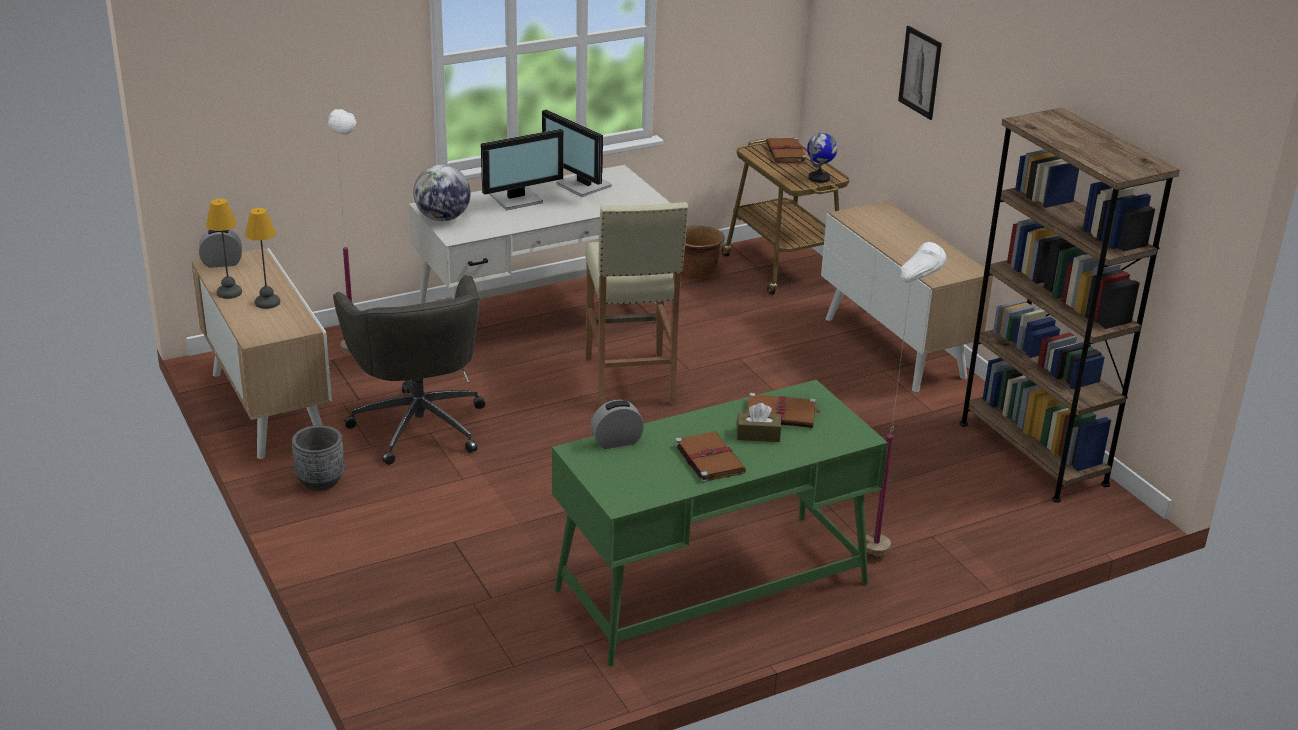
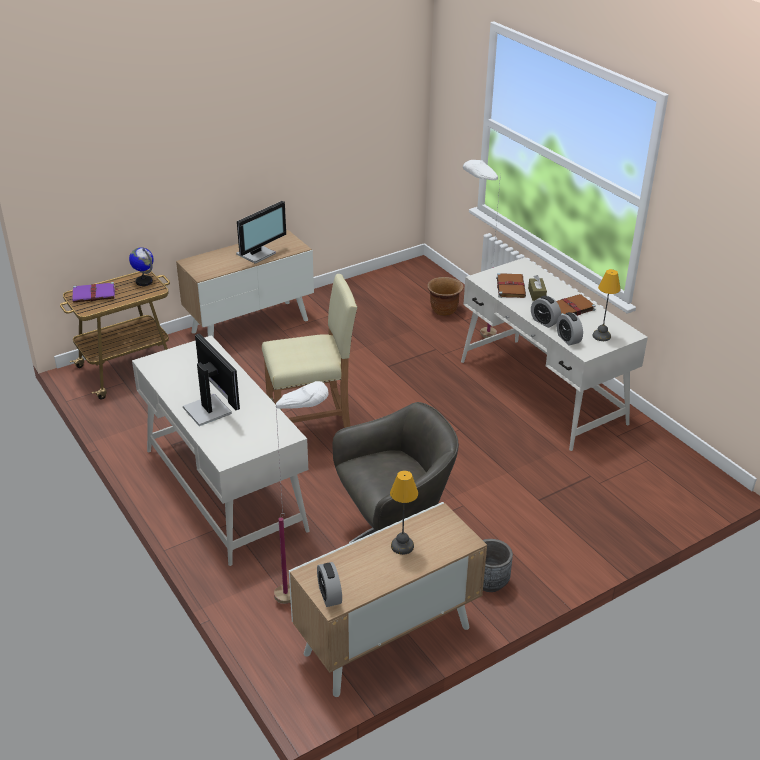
camera: 95 degrees left, 5 degrees up
table lamp [206,198,242,299] -> table lamp moved to [592,269,621,341]
globe [414,165,471,221] -> none
monitor [542,110,612,197] -> monitor moved to [236,201,286,264]
green desk [552,380,888,666] -> white desk [461,257,648,451]
brown planter [683,225,724,279] -> brown planter moved to [427,277,464,316]
brown book [766,138,807,164] -> purple book [72,282,118,303]
picture [898,26,942,120] -> none
brown bookcase [960,108,1180,503] -> none
none -> alarm clock [531,296,561,328]

